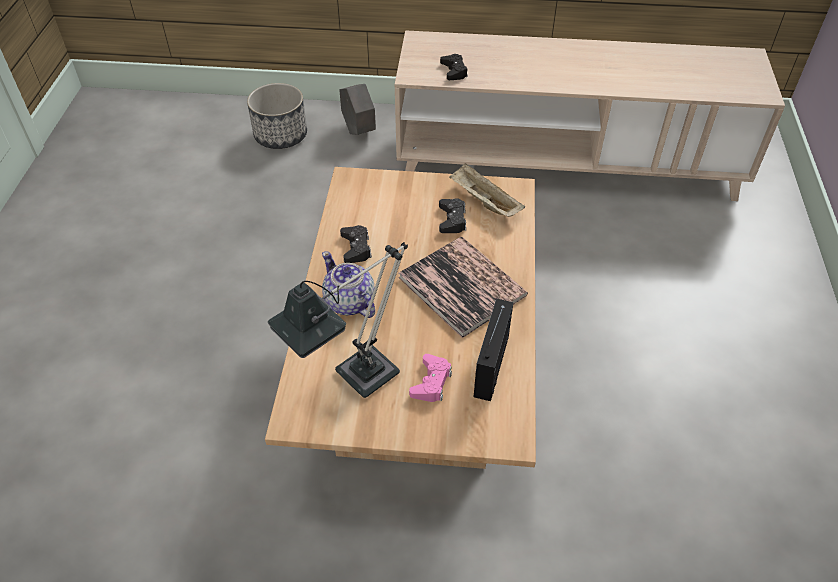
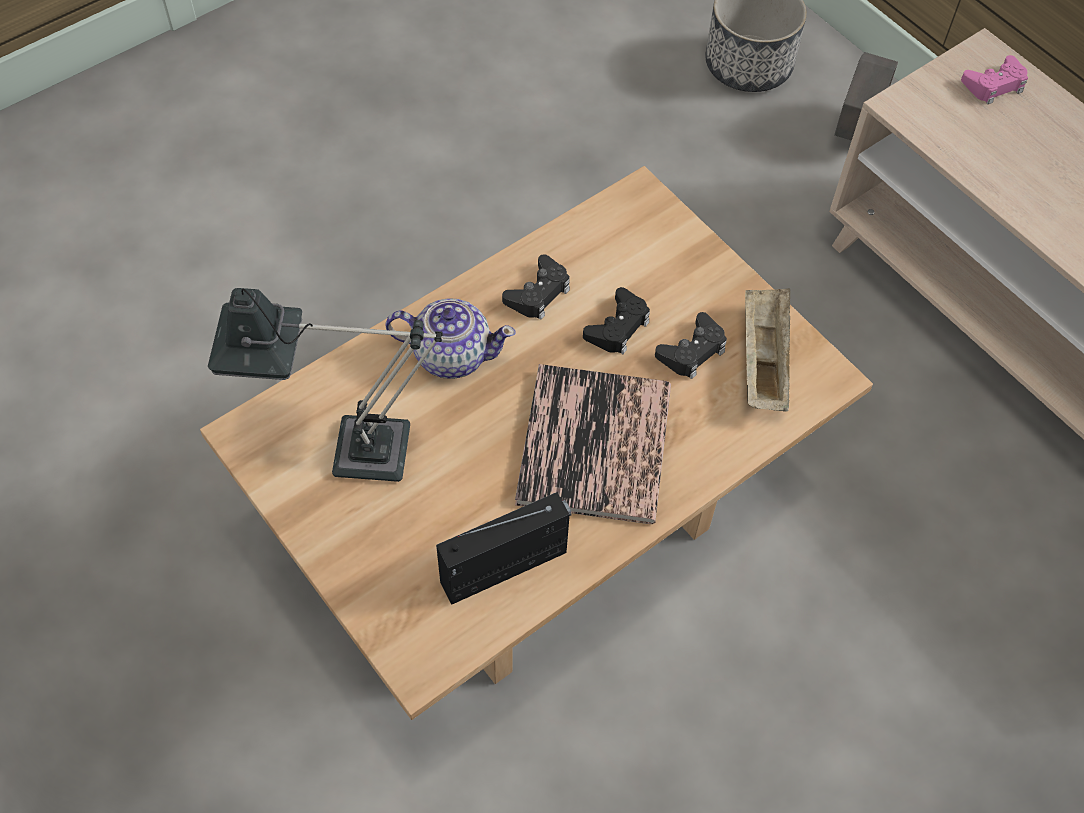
camera: 45 degrees right, 10 degrees up
teapot [322,251,375,318] -> teapot turned 90 degrees clockwise [386,298,516,379]
pink game controller [409,354,452,402] -> pink game controller moved to [961,55,1028,104]
black game controller [440,54,468,80] -> black game controller moved to [583,287,650,354]

